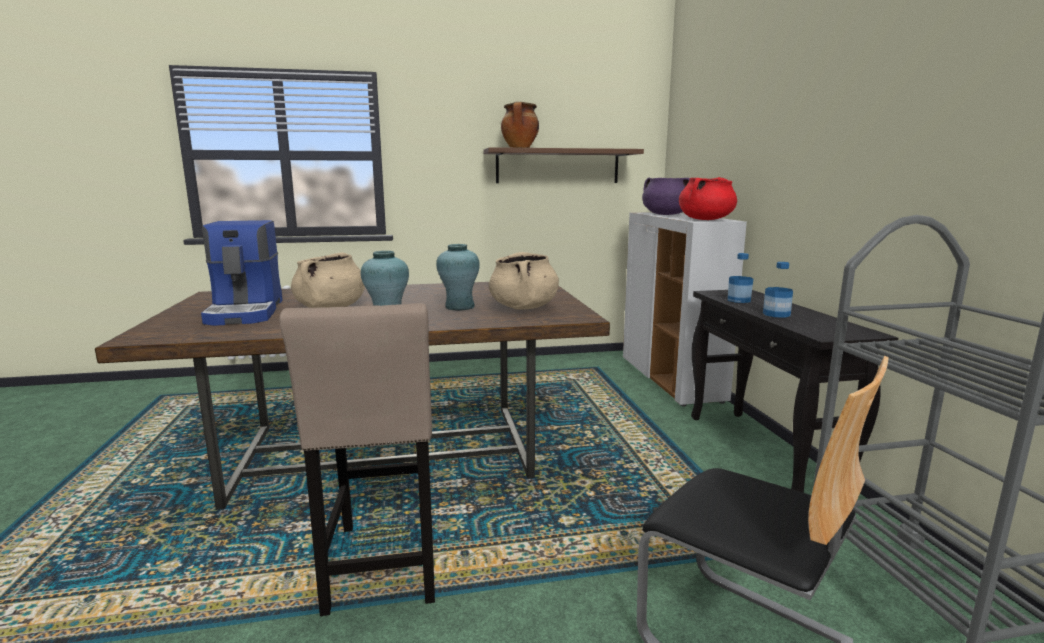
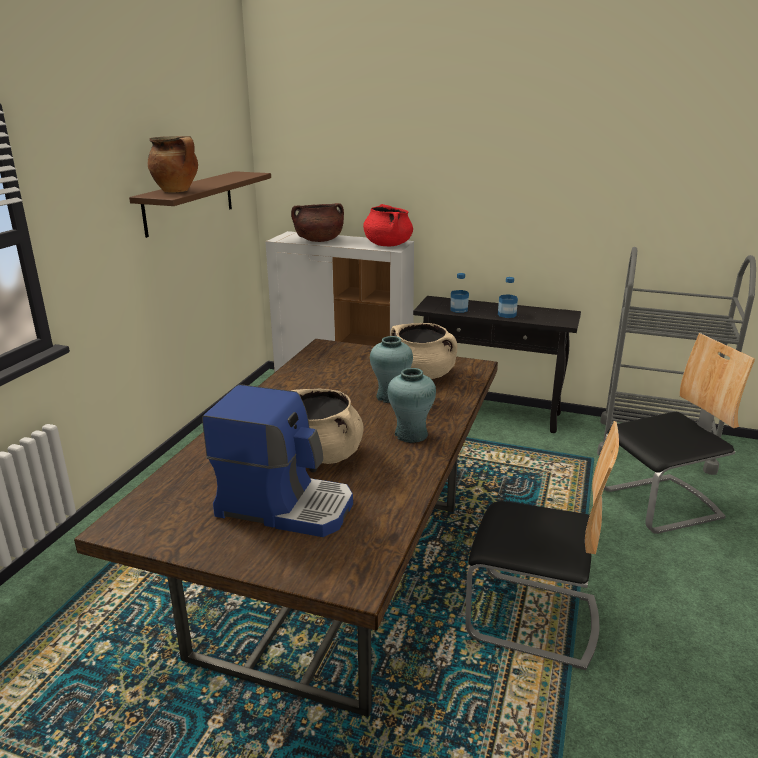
camera: 60 degrees left, 10 degrees up
beige stool [279,303,435,616] -> chair [465,421,619,670]
purple cooking pot [642,177,690,215] -> brown cooking pot [291,203,344,242]

